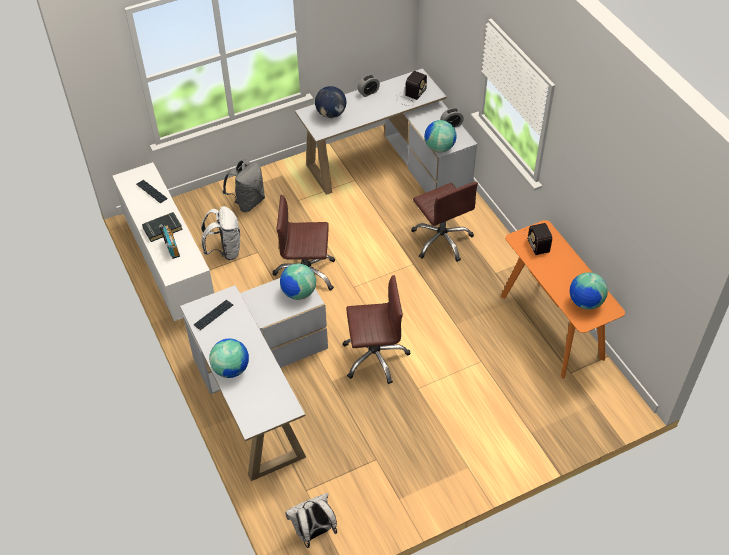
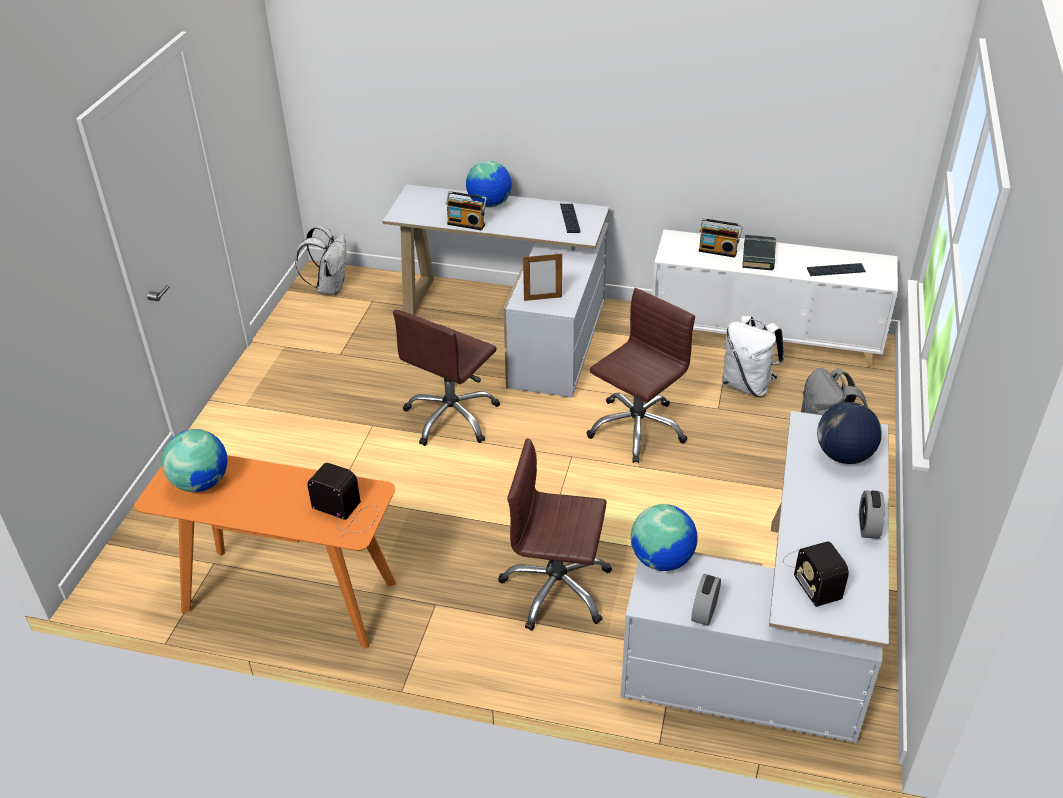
camera: 130 degrees right, 10 degrees down
globe [280,264,316,300] -> picture frame [523,252,562,301]
none -> radio [446,191,487,230]

